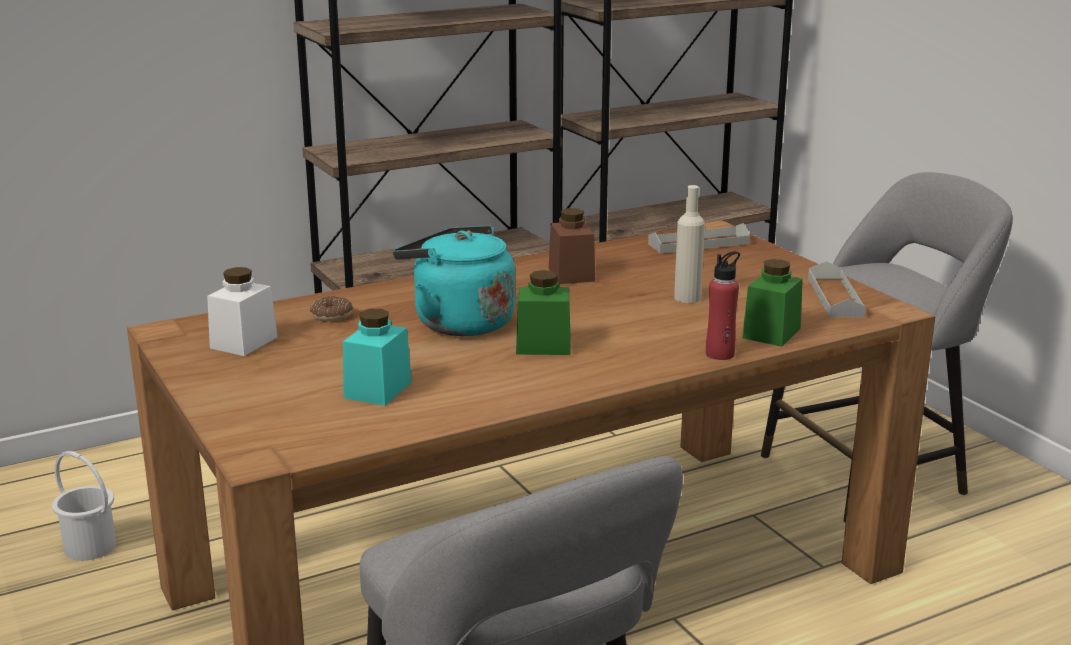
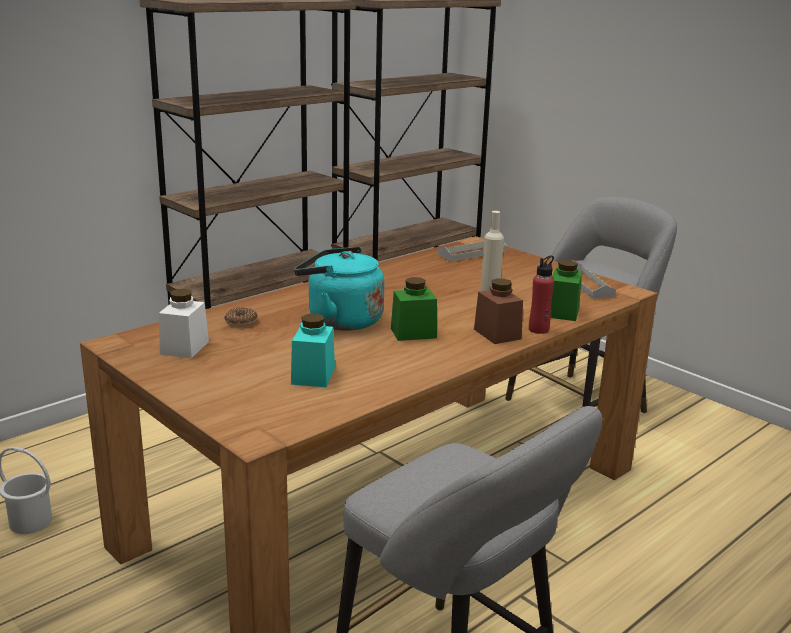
camera: 15 degrees left, 0 degrees up
brown jar [549,208,595,284] -> brown jar moved to [474,278,523,344]

